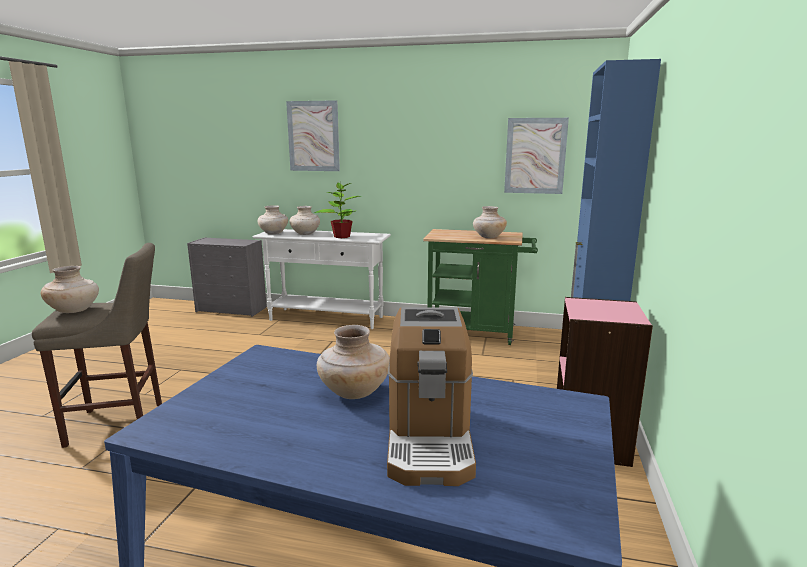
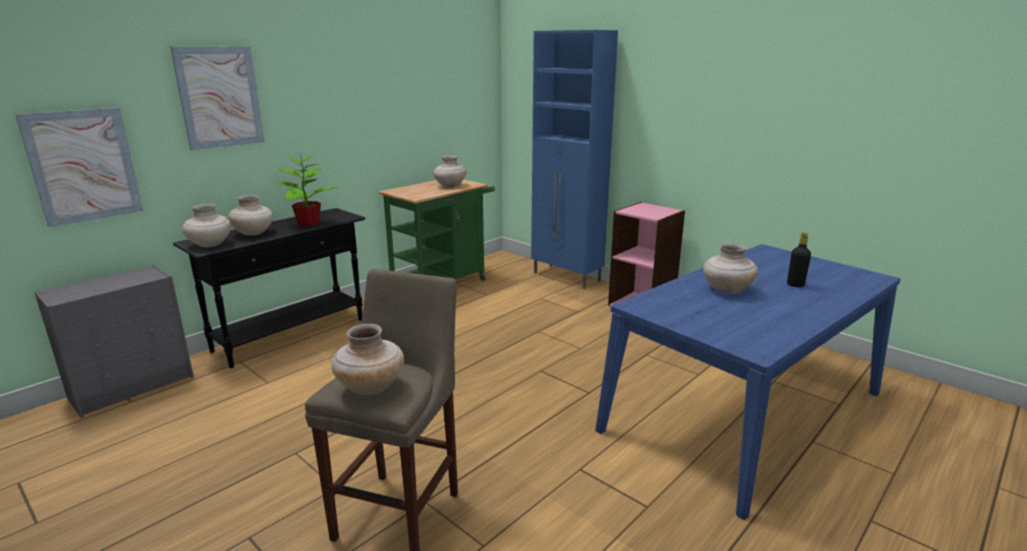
camera: 60 degrees left, 5 degrees up
white console table [253,229,391,329] -> black console table [173,208,365,368]
coffee machine [387,307,476,486] -> black bottle [787,232,811,287]
picture [504,118,569,194] -> picture moved to [15,107,143,227]

